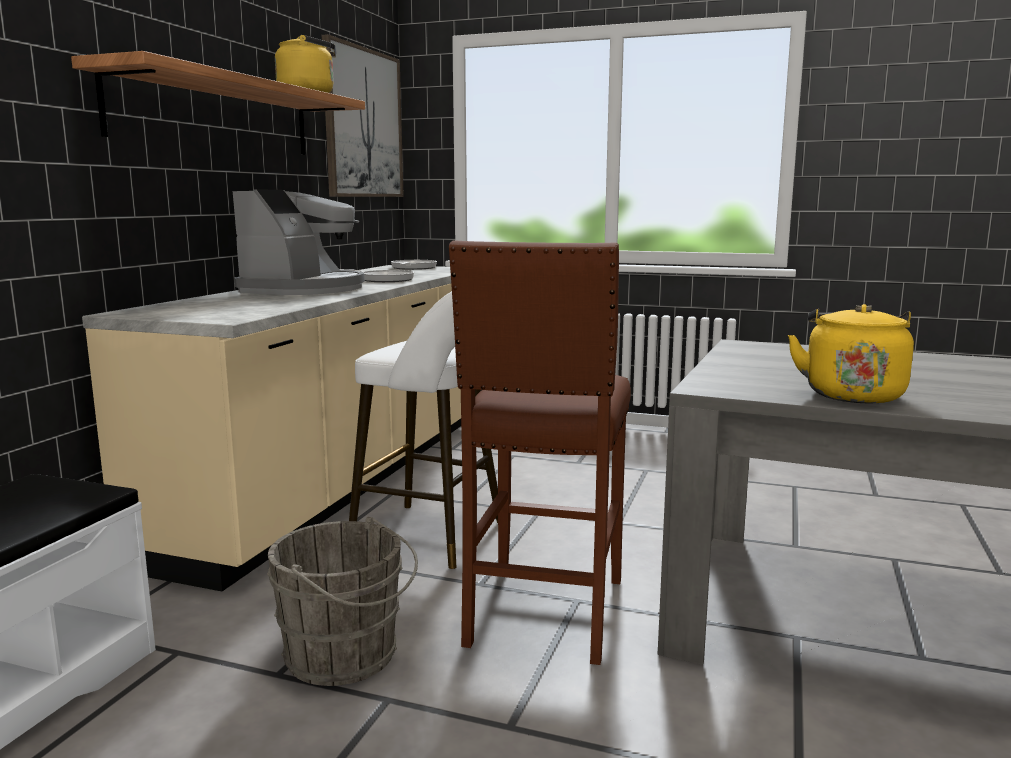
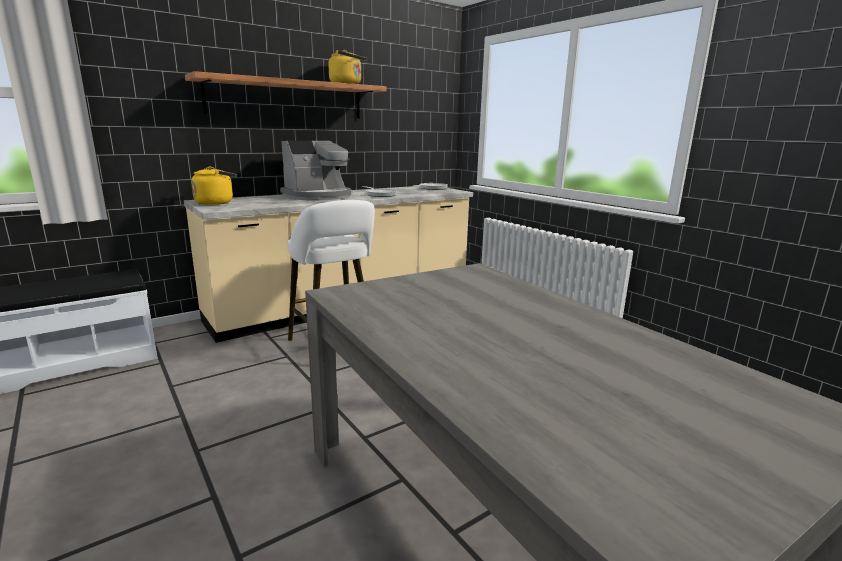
camera: 35 degrees right, 5 degrees up
grey bucket [267,517,418,686] -> none
picture [322,34,404,197] -> none
brown stool [449,241,631,665] -> none
yellow kettle [788,304,914,404] -> yellow kettle moved to [191,167,237,205]

